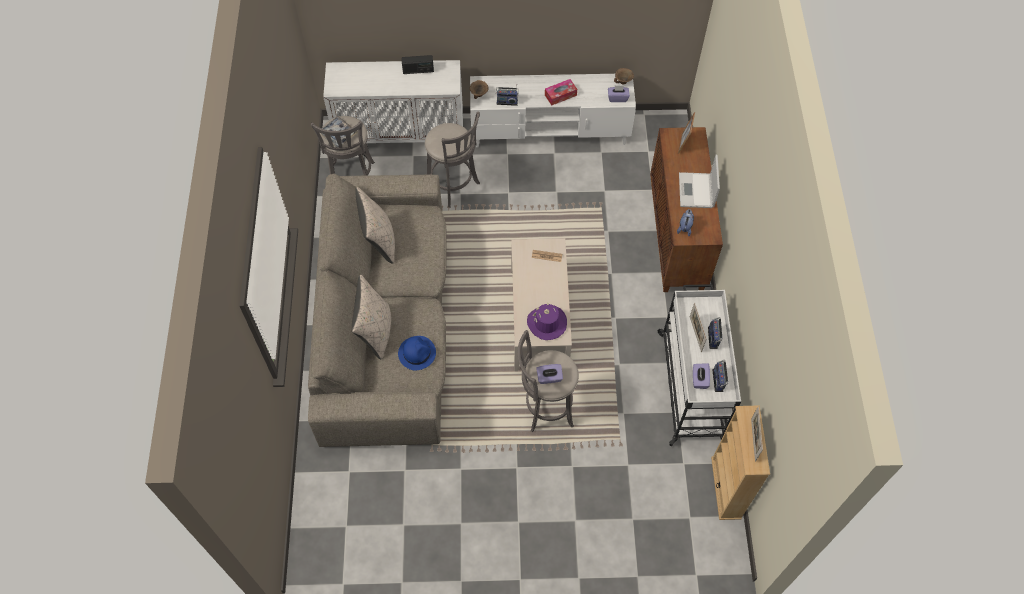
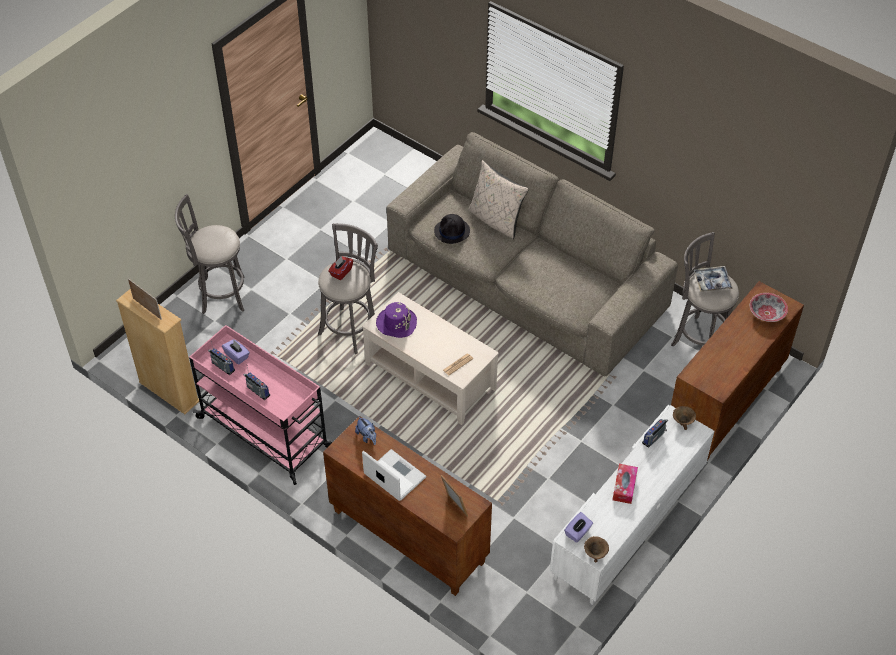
camera: 130 degrees right, 10 degrees down
white cabinet [323,60,463,143] -> brown cabinet [671,281,804,460]
beige pillow [355,187,395,264] -> none
blue hat [398,336,436,371] -> black hat [434,214,470,244]
radio [401,55,434,74] -> none
grey stool [425,112,480,207] -> grey stool moved to [175,194,244,314]
purple tissue box [536,364,563,384] -> red tissue box [328,256,353,280]
white cart [658,284,741,446] -> pink cart [189,325,332,485]
picture frame [690,303,707,352] -> none
none -> bowl [750,293,788,322]

